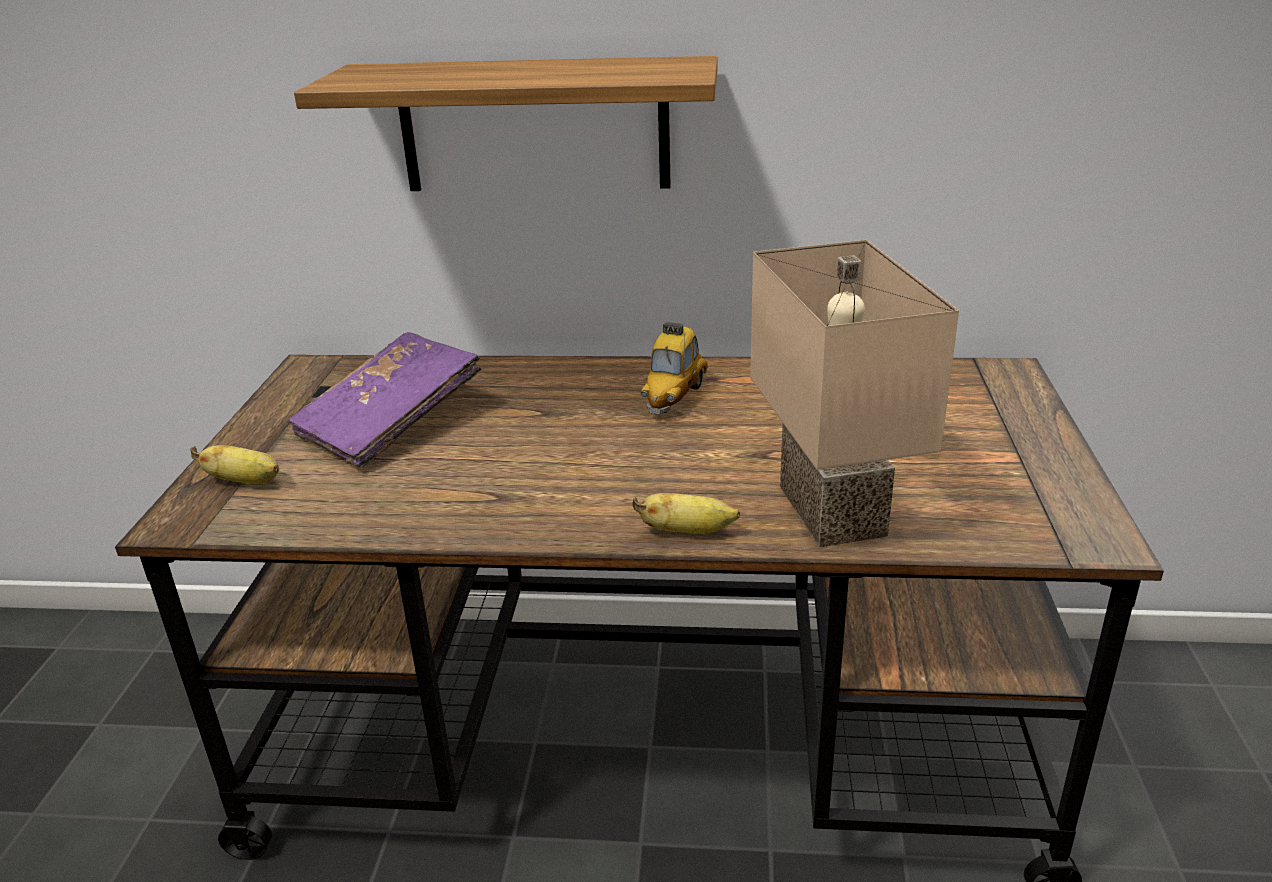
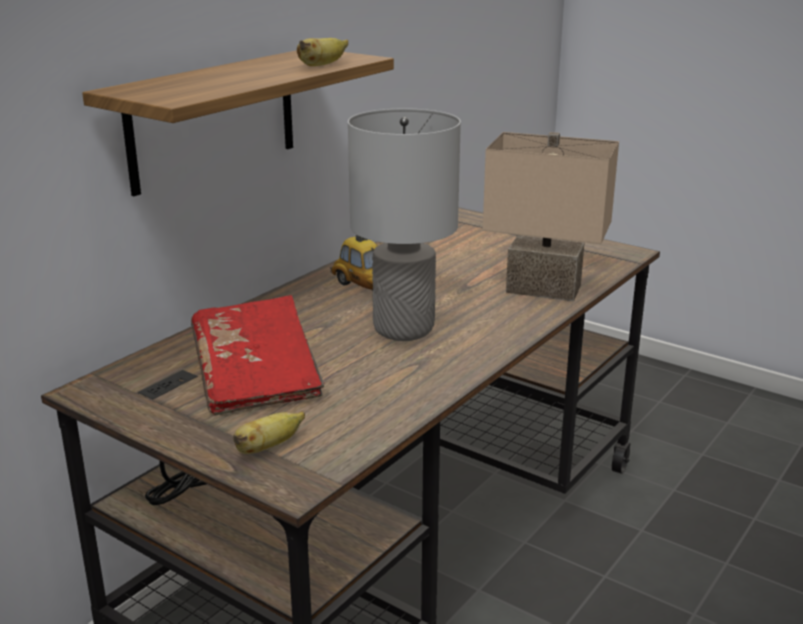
camera: 60 degrees left, 5 degrees down
purple book [289,332,482,468] -> red book [191,295,324,416]
banana [633,493,740,534] -> banana moved to [297,38,348,66]
none -> grey table lamp [348,108,461,341]

